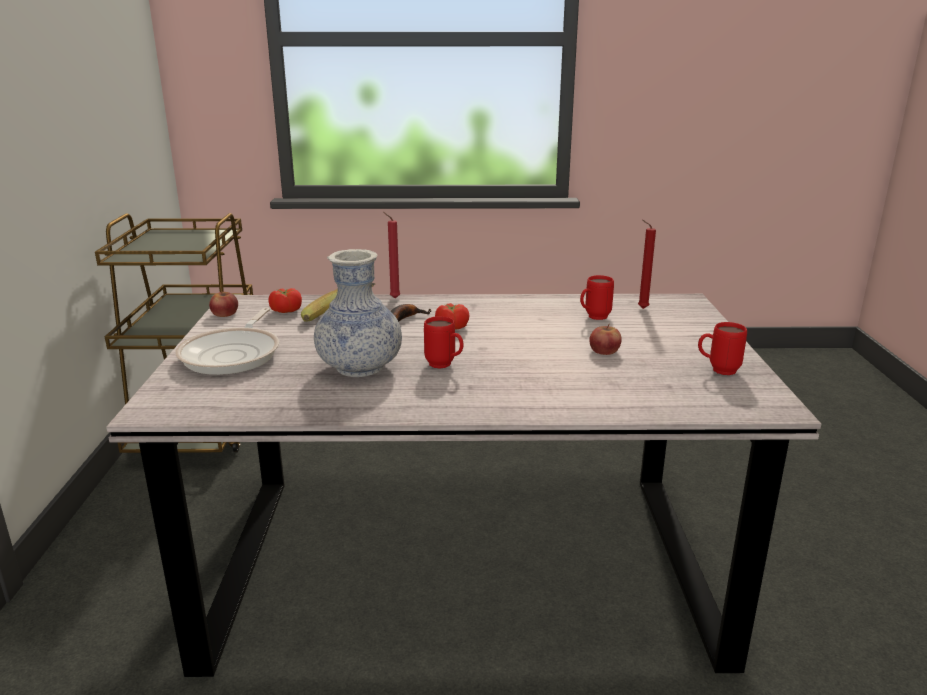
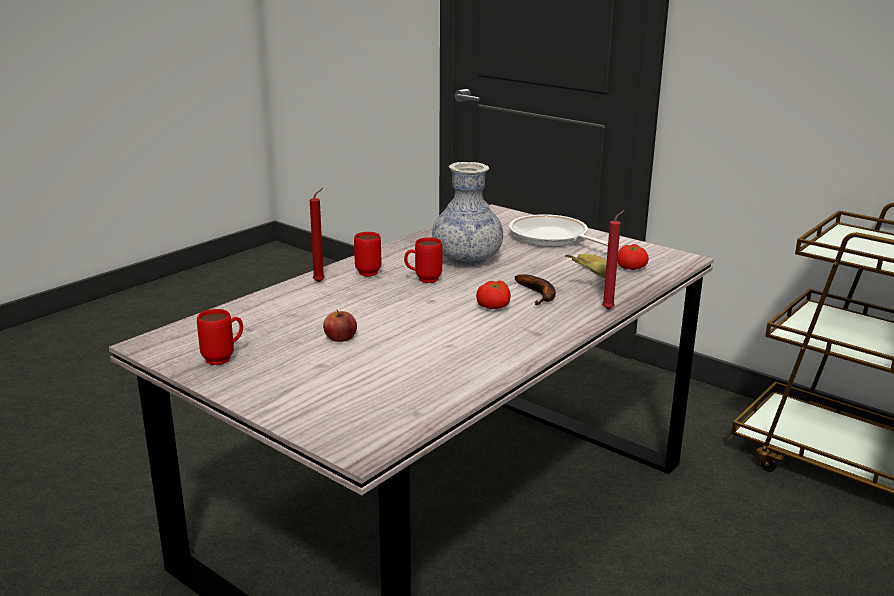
camera: 130 degrees right, 0 degrees up
apple [209,290,238,317] -> none
red mug [580,275,614,320] -> red mug moved to [354,232,381,276]
red candle [638,220,656,309] -> red candle moved to [310,188,325,282]

